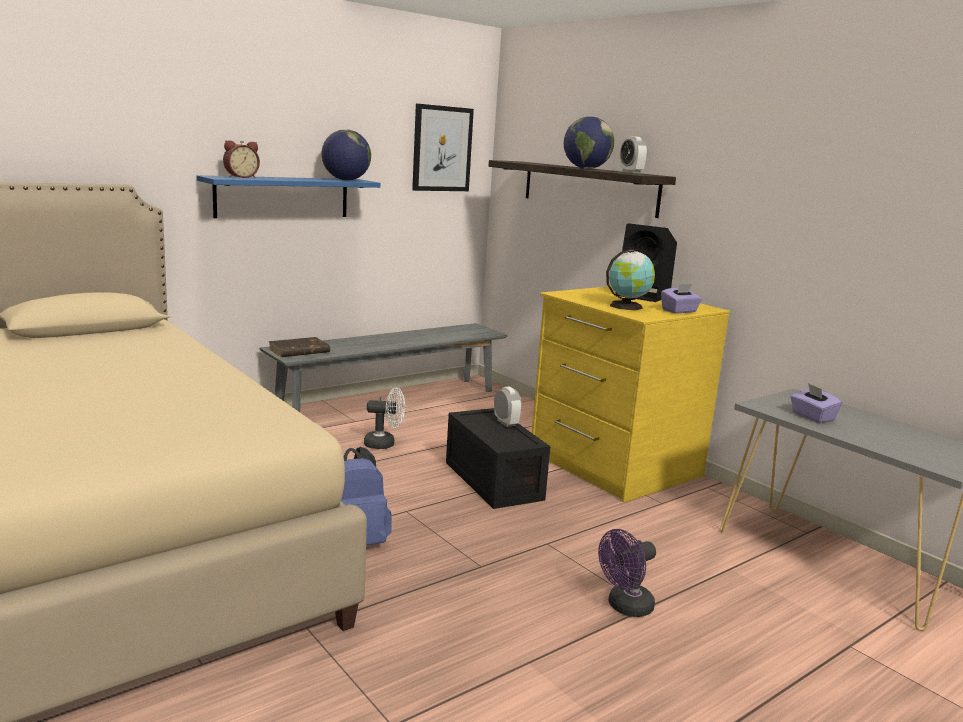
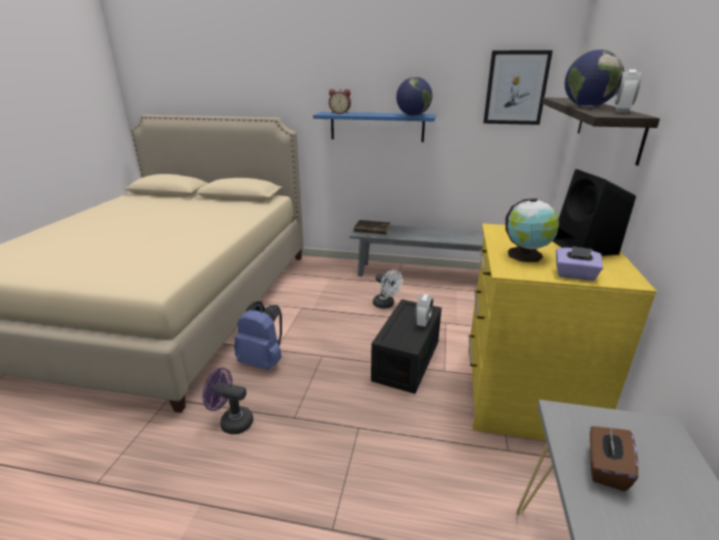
camera: 50 degrees right, 10 degrees up
purple fan [598,529,656,617] -> purple fan moved to [202,368,253,434]
purple tissue box [790,383,842,423] -> brown tissue box [590,426,639,491]

